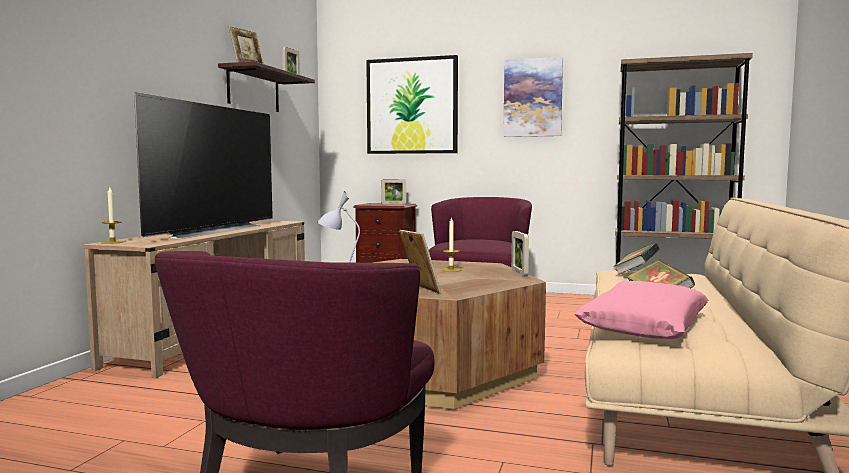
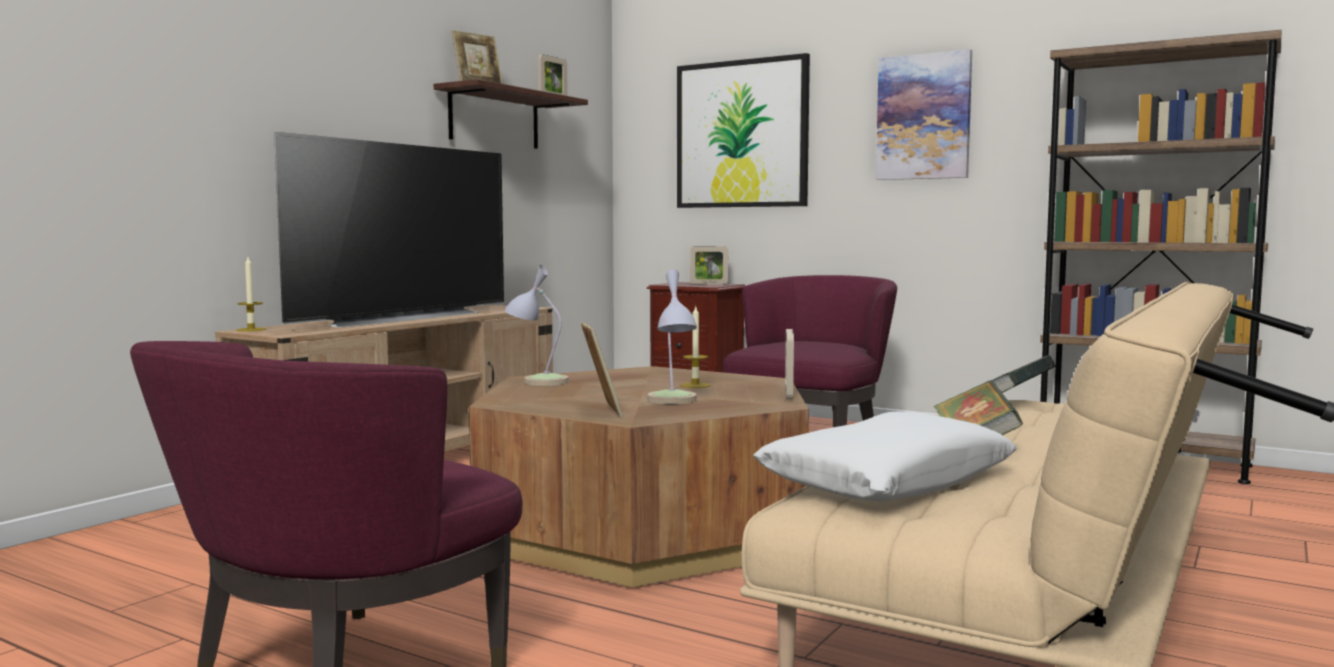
camera: 15 degrees right, 0 degrees up
pink pillow [574,281,709,339] -> white pillow [753,412,1017,502]
none -> table lamp [647,269,697,404]

